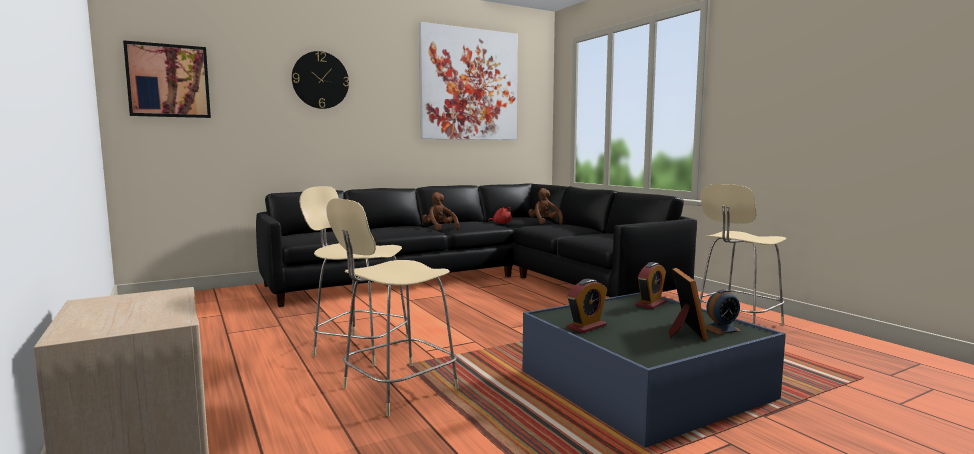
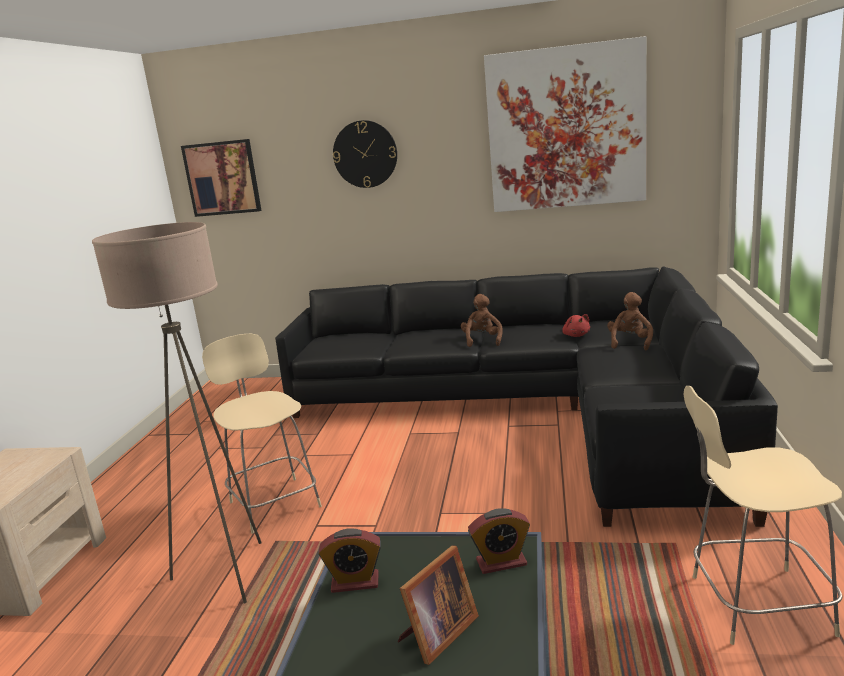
camera: 40 degrees right, 10 degrees up
beige stool [326,198,459,416] -> beige floor lamp [92,222,262,604]
alarm clock [706,289,741,335] -> none

